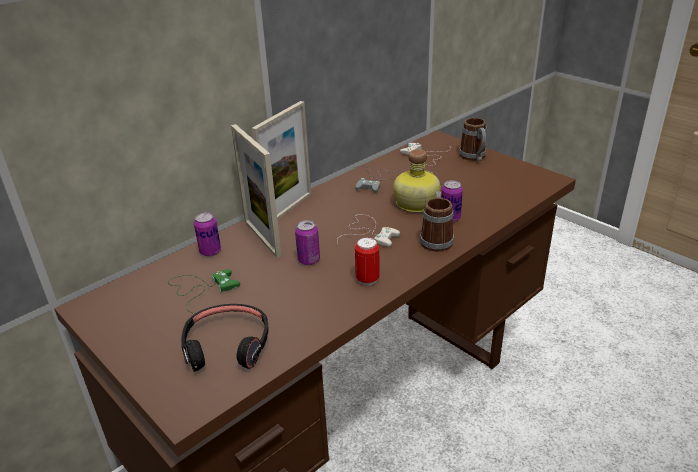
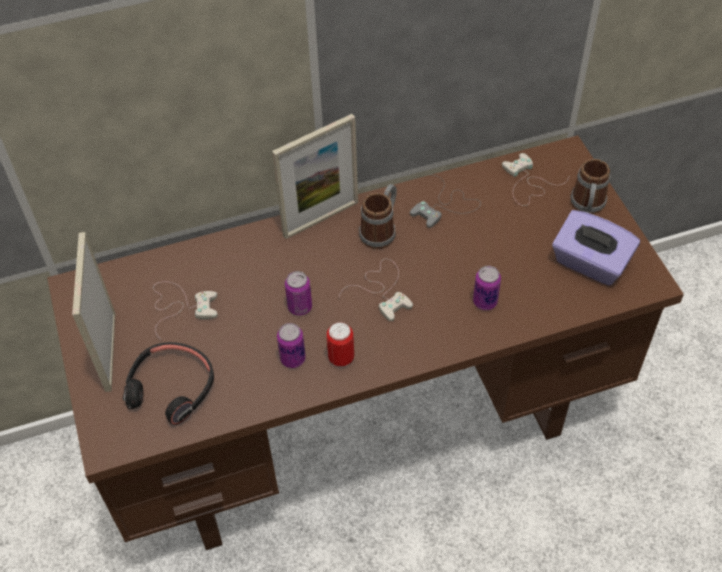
camera: 25 degrees right, 20 degrees up
green game controller [168,270,240,314] -> white game controller [153,281,218,339]
can [194,212,221,256] -> can moved to [277,323,306,368]
picture frame [231,124,281,258] -> picture frame moved to [72,232,115,392]
bottle [393,149,441,213] -> none
mug [420,191,454,252] -> mug moved to [359,184,397,249]
none -> purple tissue box [552,210,640,286]

